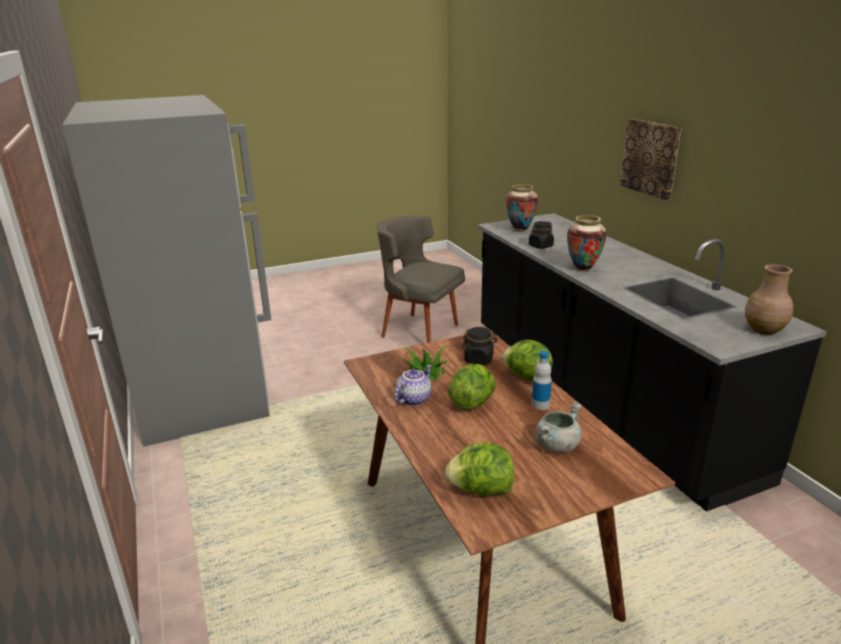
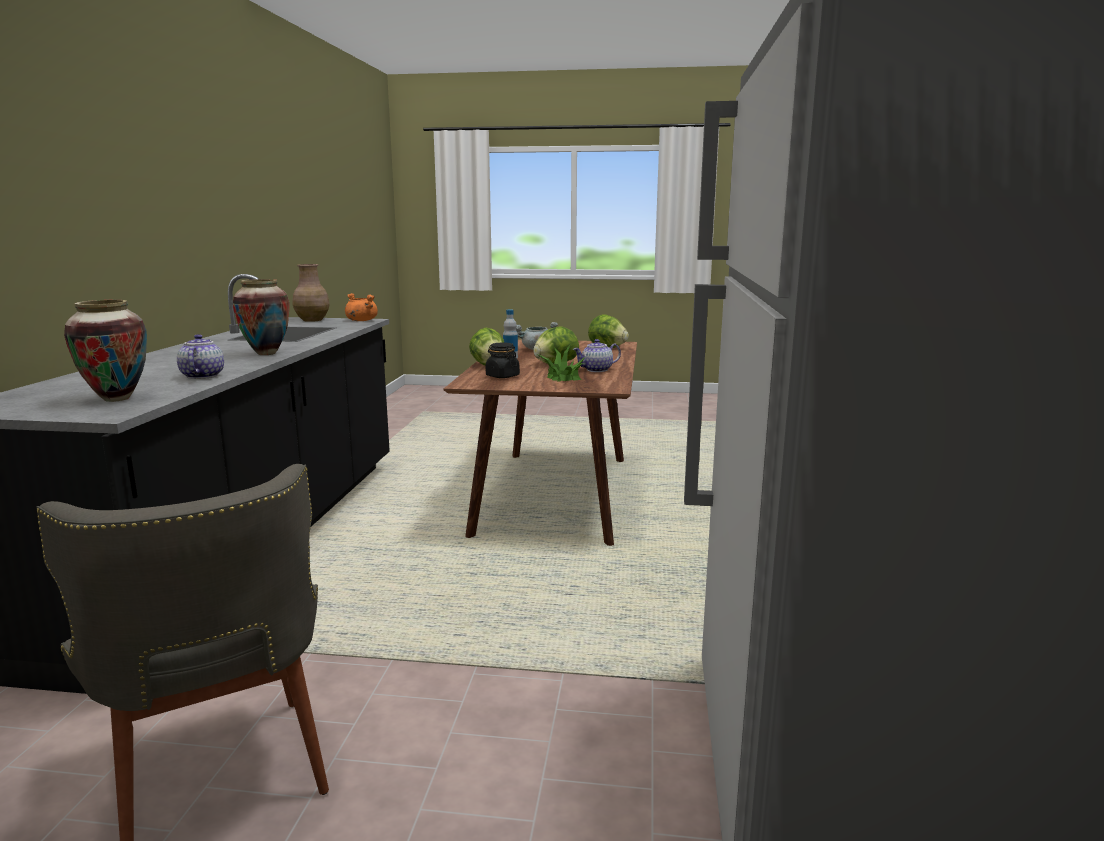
camera: 150 degrees left, 10 degrees down
black jar [529,221,554,249] -> teapot [177,334,224,379]
picture [620,119,682,200] -> none
none -> orange cooking pot [345,293,378,321]

